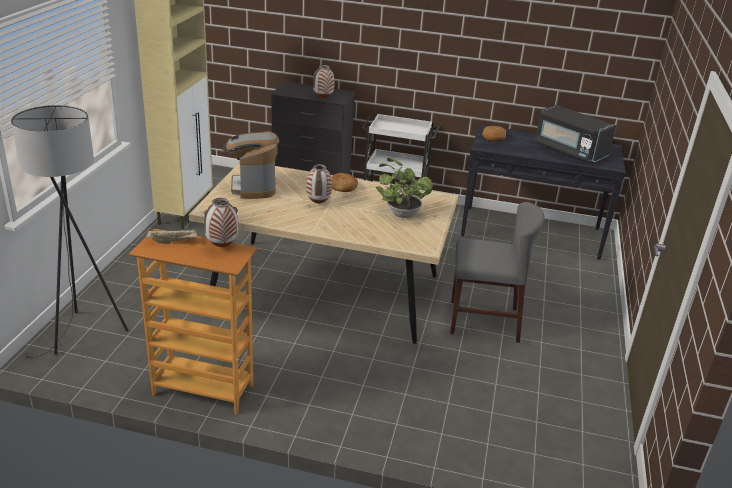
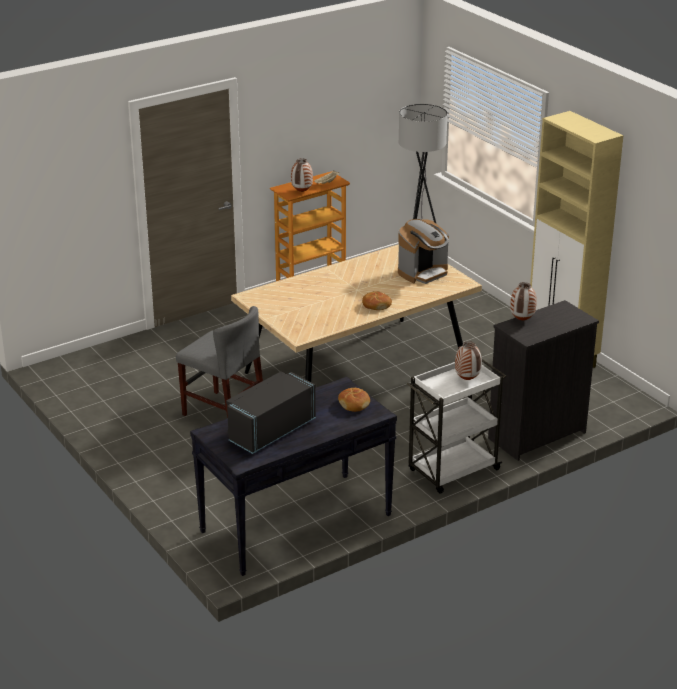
camera: 135 degrees right, 0 degrees up
coffee machine [223,131,279,199] -> coffee machine turned 105 degrees clockwise [398,219,449,284]
vase [306,164,332,204] -> vase moved to [455,341,482,380]
potted plant [376,158,433,218] -> none
grey chair [450,202,545,343] -> grey chair turned 105 degrees counterclockwise [176,306,263,418]
black microwave [535,105,616,162] -> black microwave turned 45 degrees counterclockwise [226,372,316,454]

